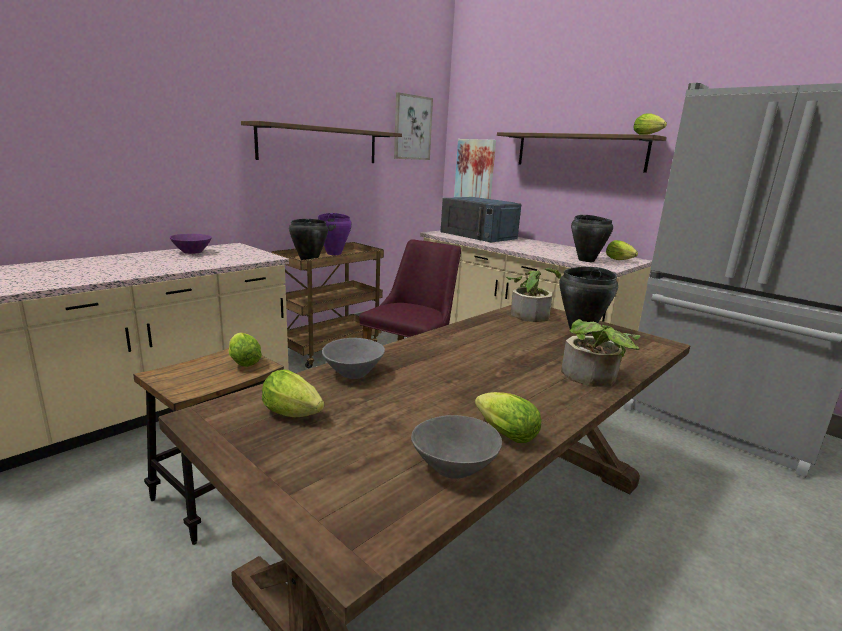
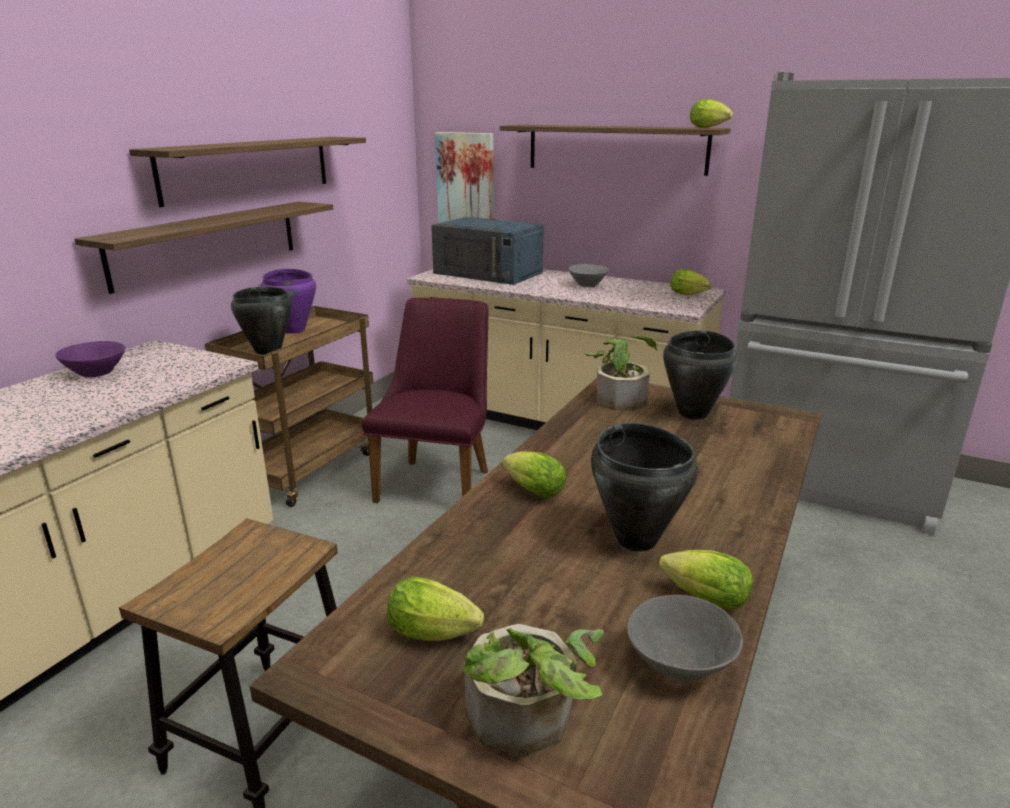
camera: 15 degrees left, 5 degrees up
lettuce [229,333,262,367] -> lettuce moved to [502,451,566,498]
grey bowl [322,338,385,379] -> grey bowl moved to [568,264,608,287]
picture [394,92,433,160] -> none
potted plant [561,319,641,387] -> potted plant moved to [462,624,604,757]
black cooking pot [571,215,613,262] -> black cooking pot moved to [591,423,698,551]
none -> shelf [74,202,333,294]

